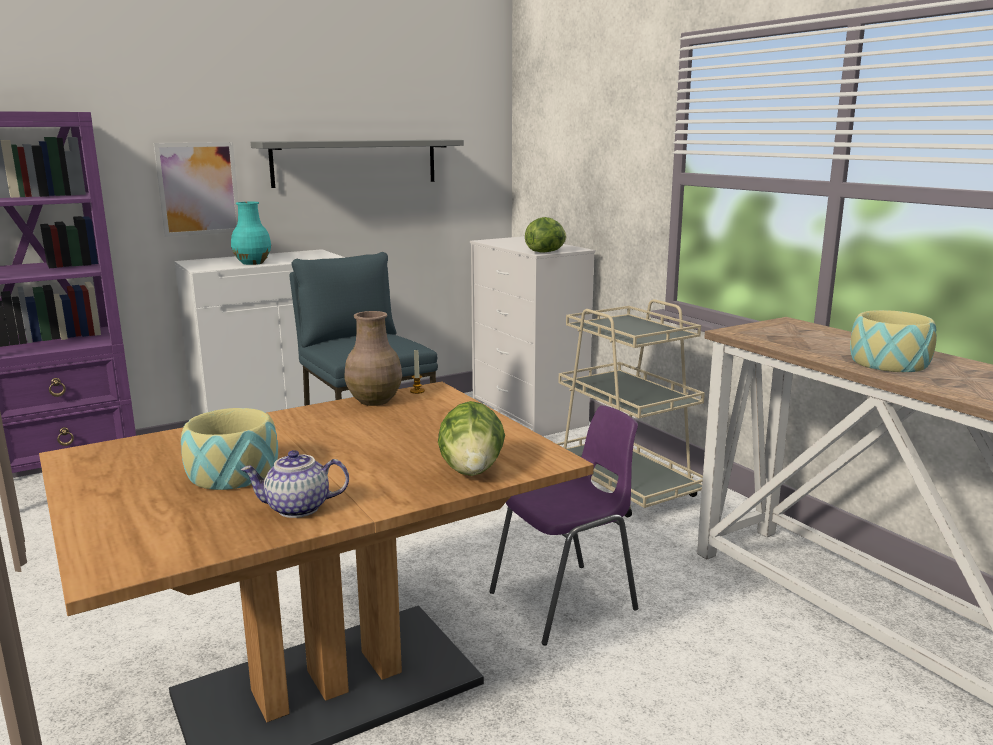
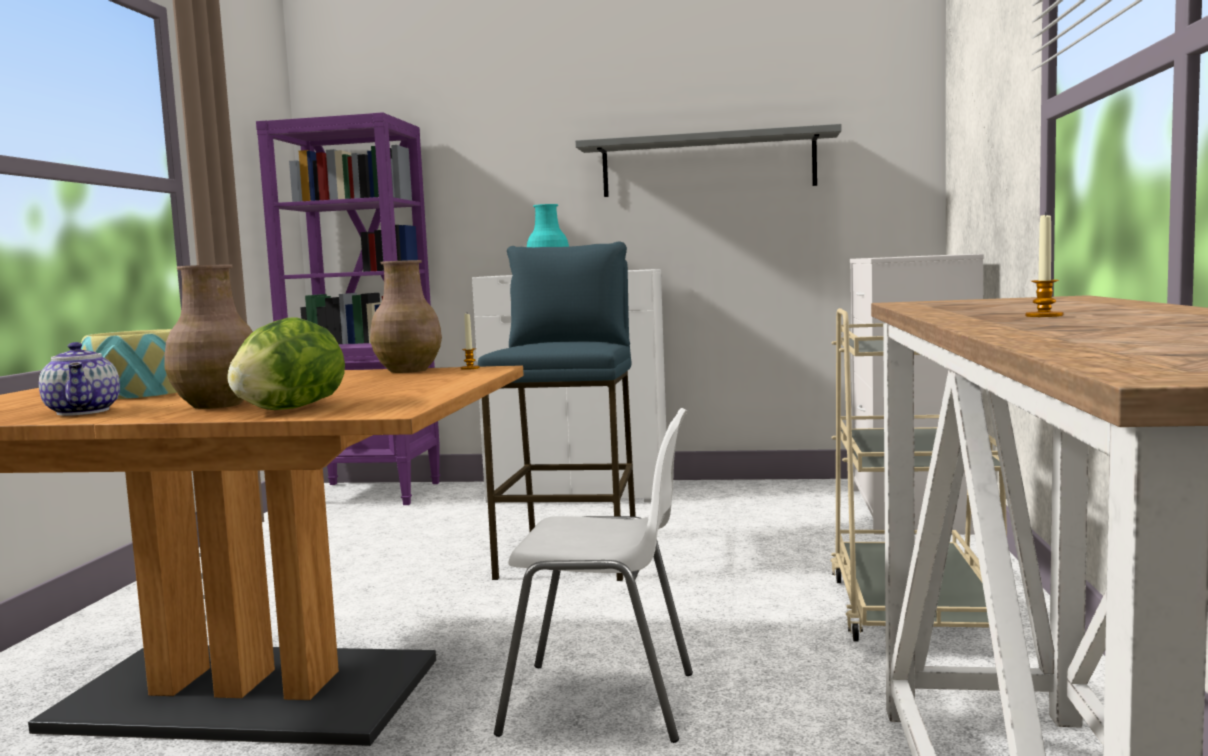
camera: 40 degrees right, 10 degrees down
picture [154,142,238,237] -> none
teapot [240,450,349,518] -> teapot turned 150 degrees counterclockwise [39,342,120,416]
purple chair [489,406,638,646] -> white chair [494,408,693,743]
lettuce [525,217,566,252] -> none
bowl [850,310,937,372] -> candle [1025,212,1063,317]
none -> brown vase [165,264,253,409]

